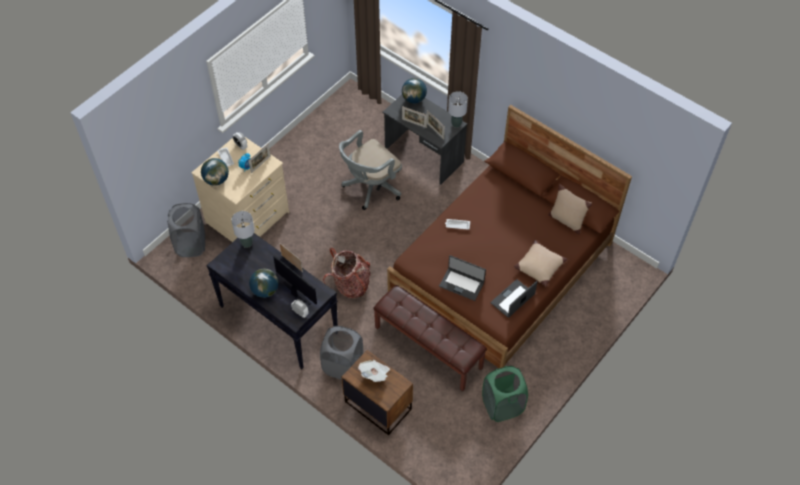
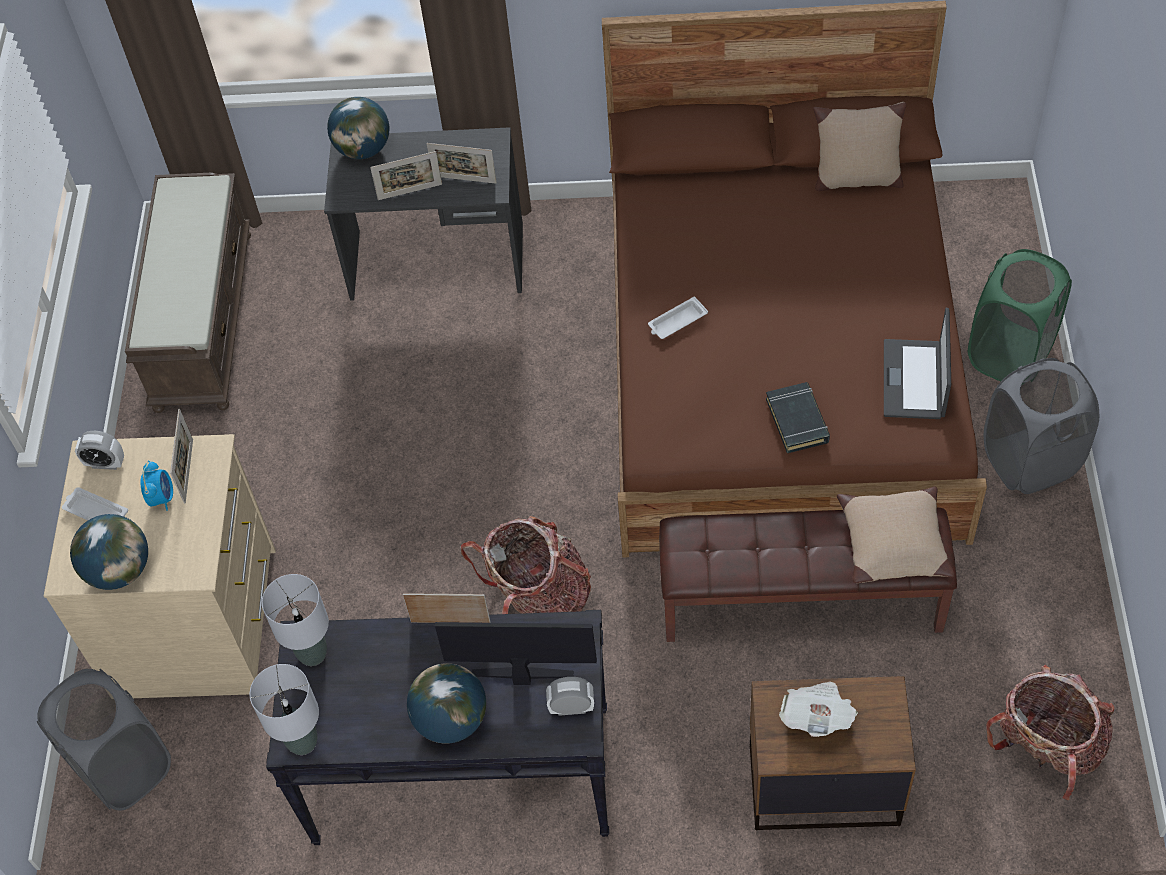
camera: 35 degrees left, 0 degrees up
grey laundry basket [320,326,363,380] -> grey laundry basket moved to [984,358,1099,494]
grey office chair [339,130,402,210] -> none
laptop [439,255,486,301] -> black book [766,382,830,453]
grey table lamp [448,91,468,128] -> grey table lamp moved to [250,664,319,755]
green laundry basket [482,366,528,422] -> green laundry basket moved to [968,249,1072,381]
beige pillow [514,240,568,287] -> beige pillow moved to [837,486,955,583]
none -> brown bench [125,173,251,413]
none -> backpack [986,665,1115,801]

